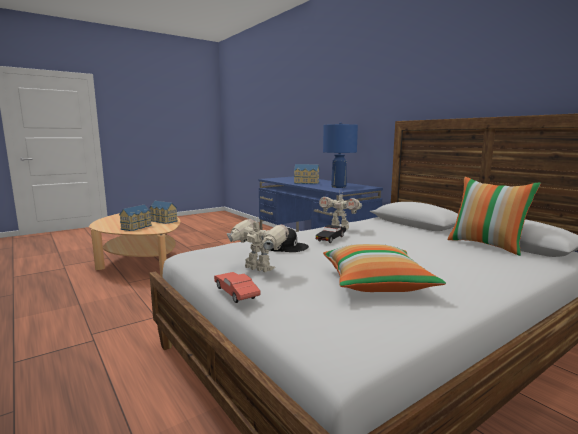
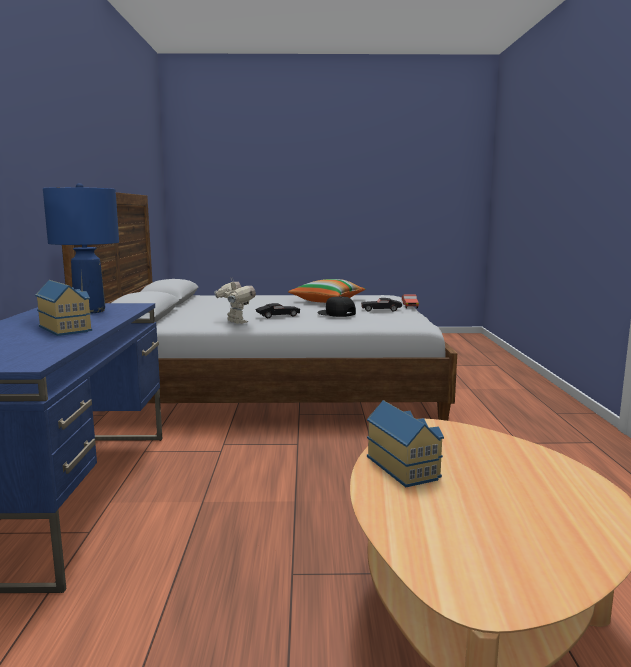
camera: 145 degrees left, 0 degrees up
toy house [119,204,152,231] -> none
toy robot [227,216,289,272] -> black toy car [361,298,402,311]
pillow [447,177,541,256] -> none

